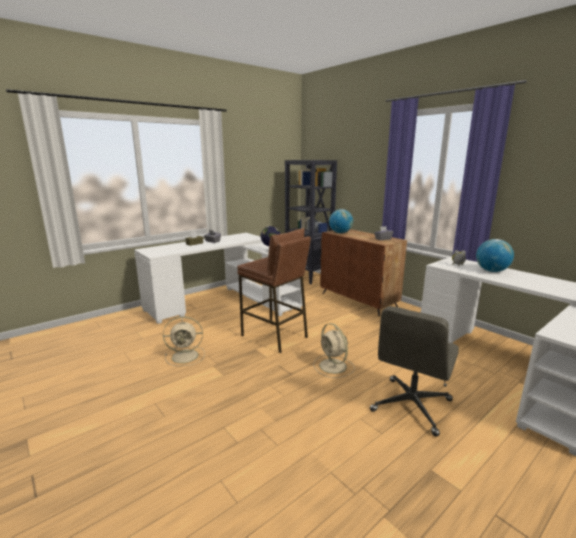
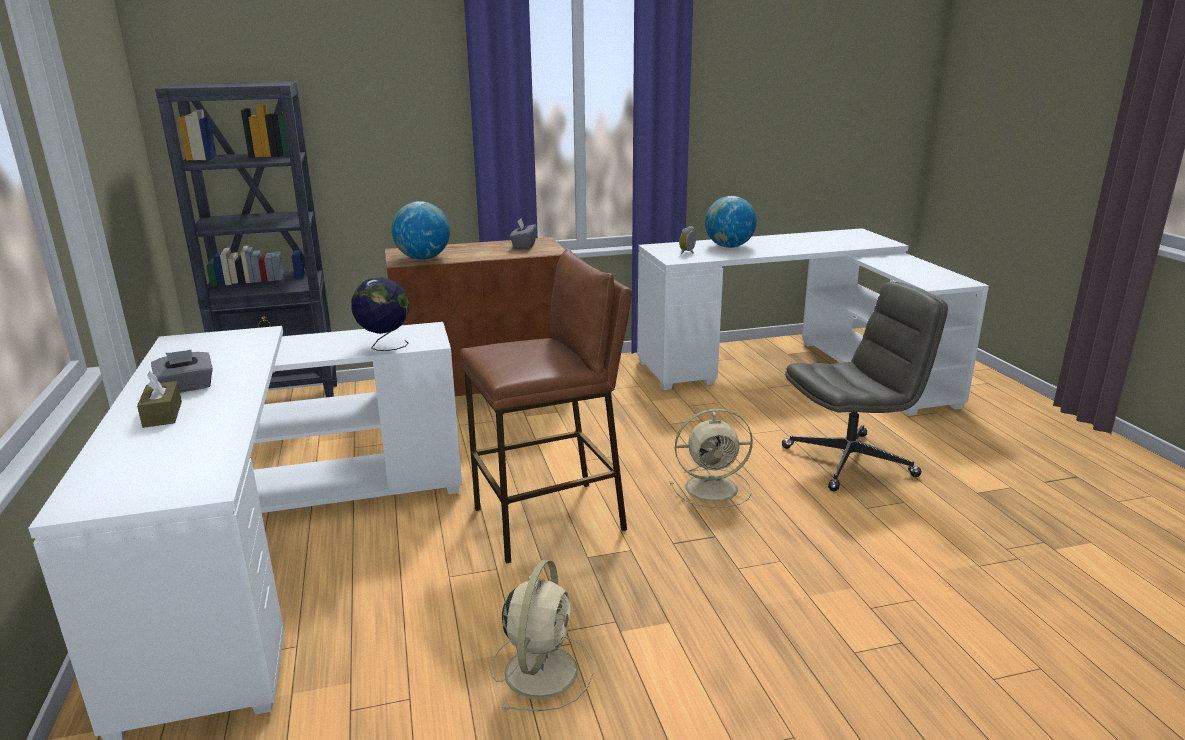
camera: 65 degrees left, 5 degrees up
grey office chair [370,306,459,437] -> grey office chair turned 75 degrees counterclockwise [782,282,948,491]

